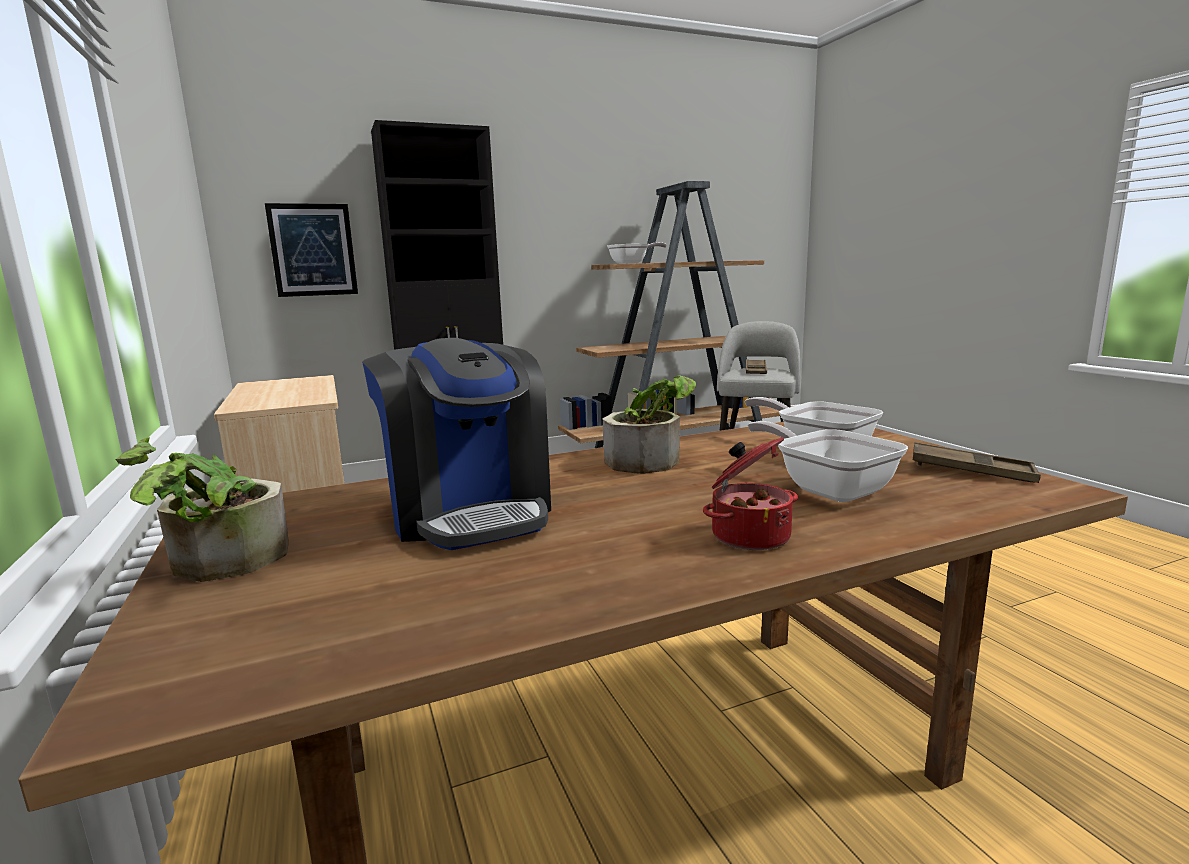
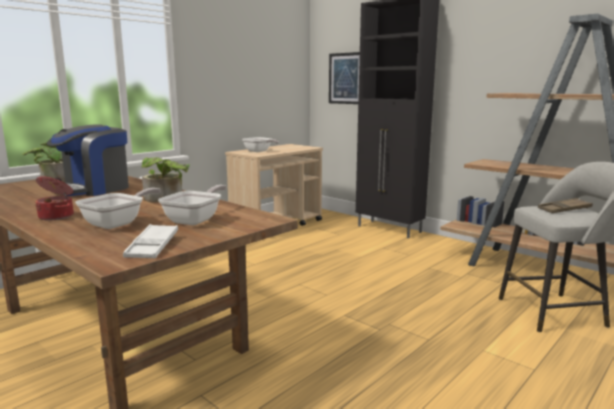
camera: 65 degrees right, 0 degrees up
frying pan [607,242,667,264] -> frying pan moved to [242,137,279,152]
brown tray [913,442,1041,483] -> white tray [123,224,178,258]

